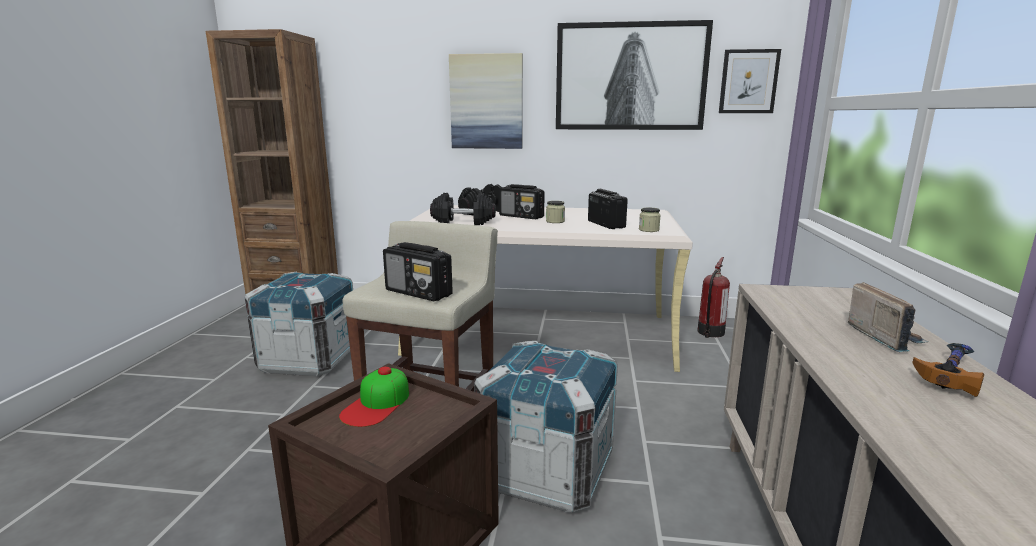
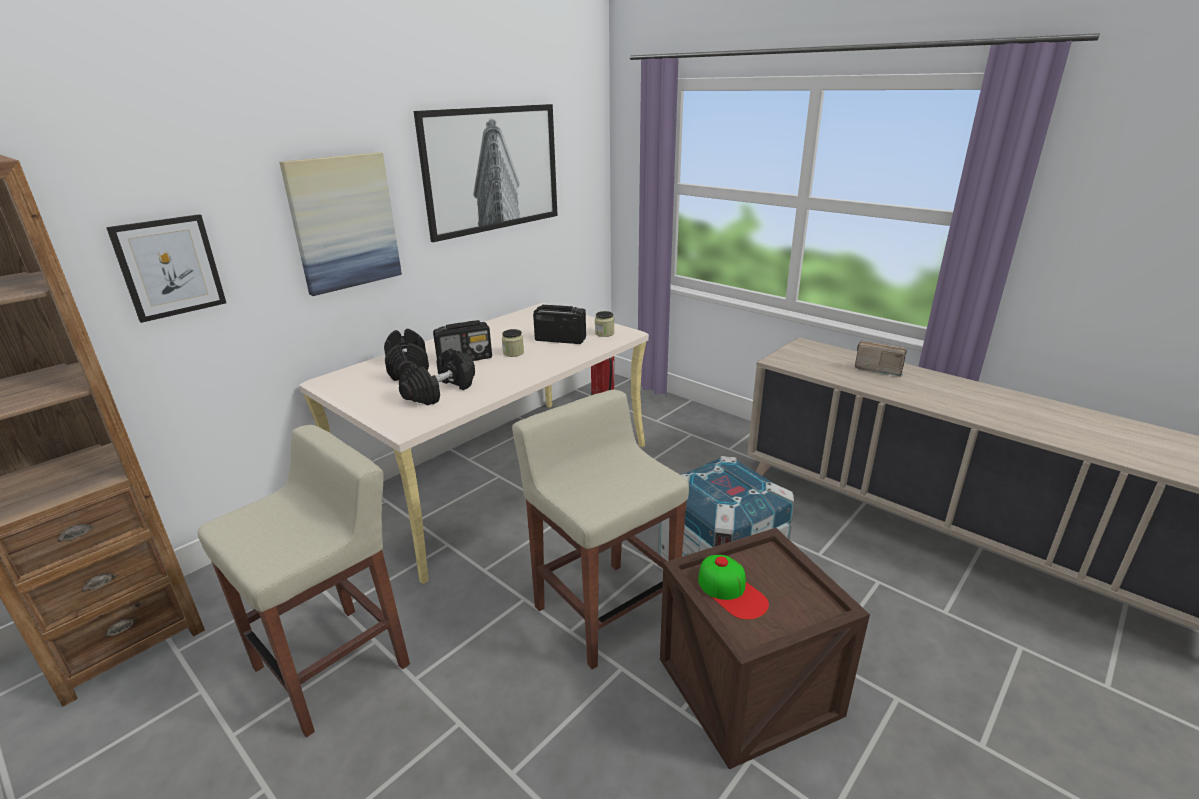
camera: 55 degrees left, 10 degrees up
crate [245,272,353,376] -> beige stool [198,425,410,738]
radio [383,242,453,301] -> none
picture [719,49,781,113] -> picture moved to [106,214,226,323]
hammer [912,343,984,397] -> none

